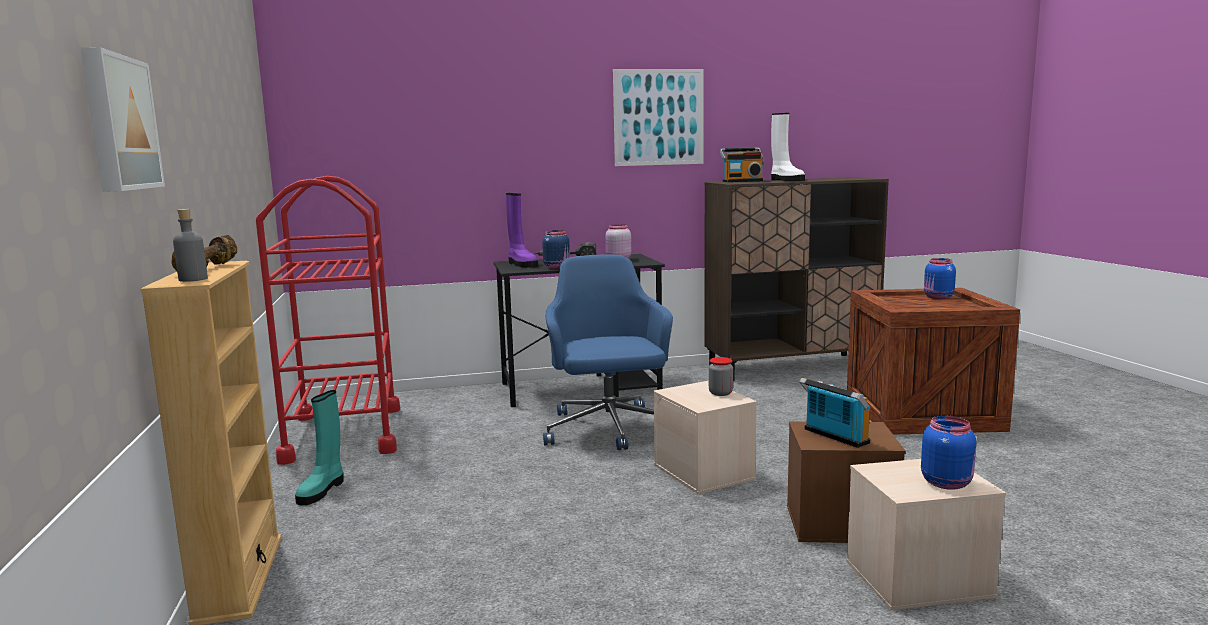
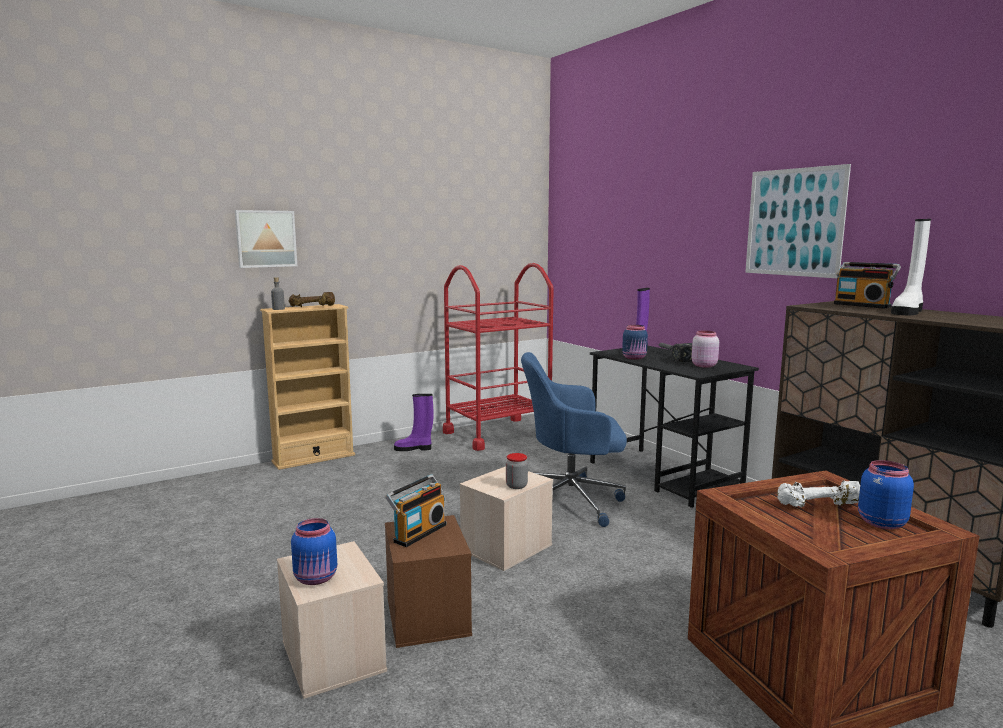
camera: 70 degrees right, 0 degrees up
turquoise boot [295,390,344,505] -> purple boot [394,394,433,451]
blue office chair [543,255,673,450] -> blue office chair turned 150 degrees counterclockwise [521,352,627,527]
none -> white dumbbell [777,480,860,507]

